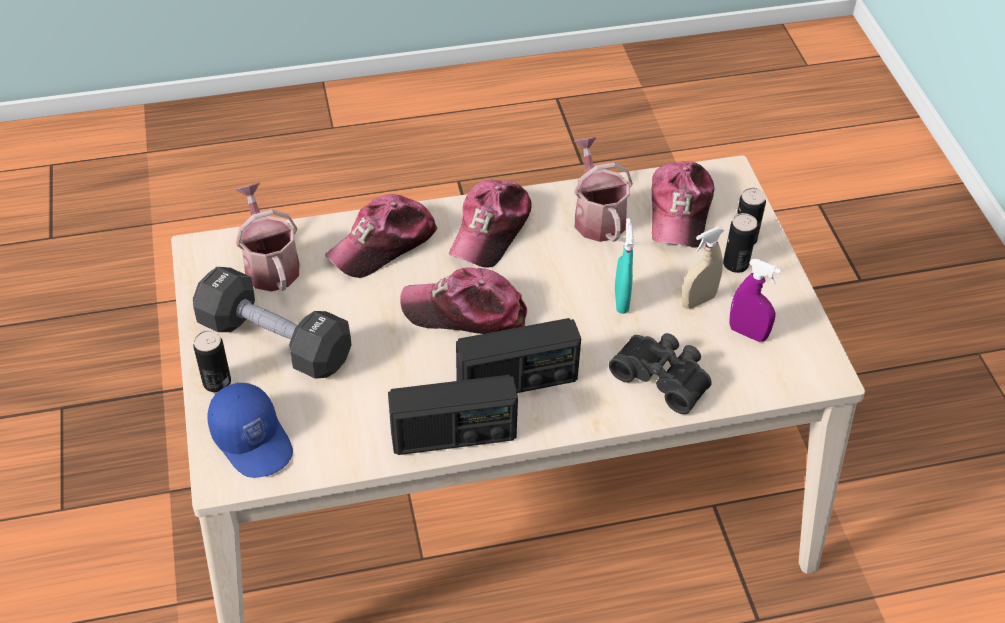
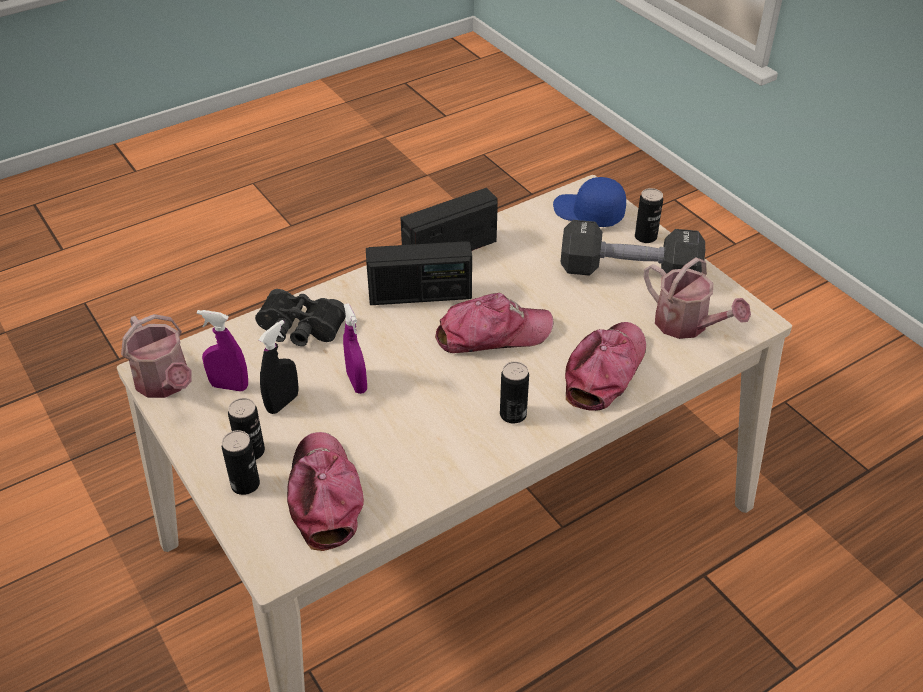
camera: 160 degrees right, 5 degrees down
cap [449,180,532,268] -> can [500,362,529,423]
radio [456,318,581,393] -> radio turned 150 degrees counterclockwise [366,241,472,305]
watering can [574,137,633,242] -> watering can moved to [121,314,192,398]
turquoise spray bottle [615,218,634,314] -> purple spray bottle [343,303,367,394]
beige spray bottle [682,227,724,309] -> black spray bottle [259,320,299,414]

